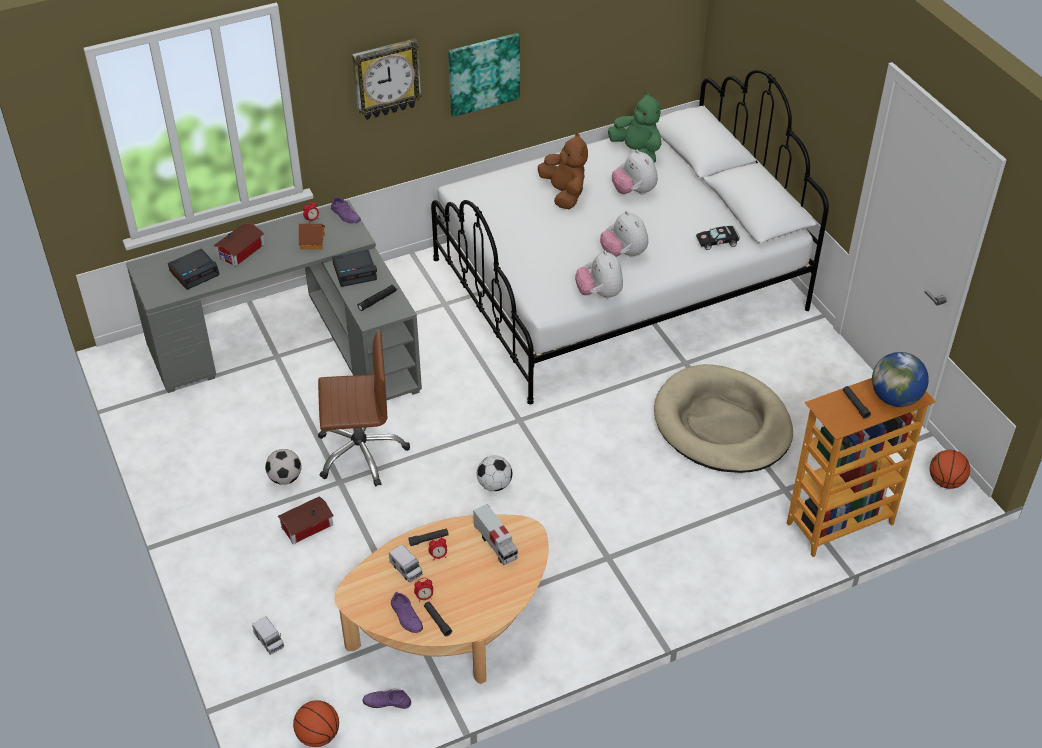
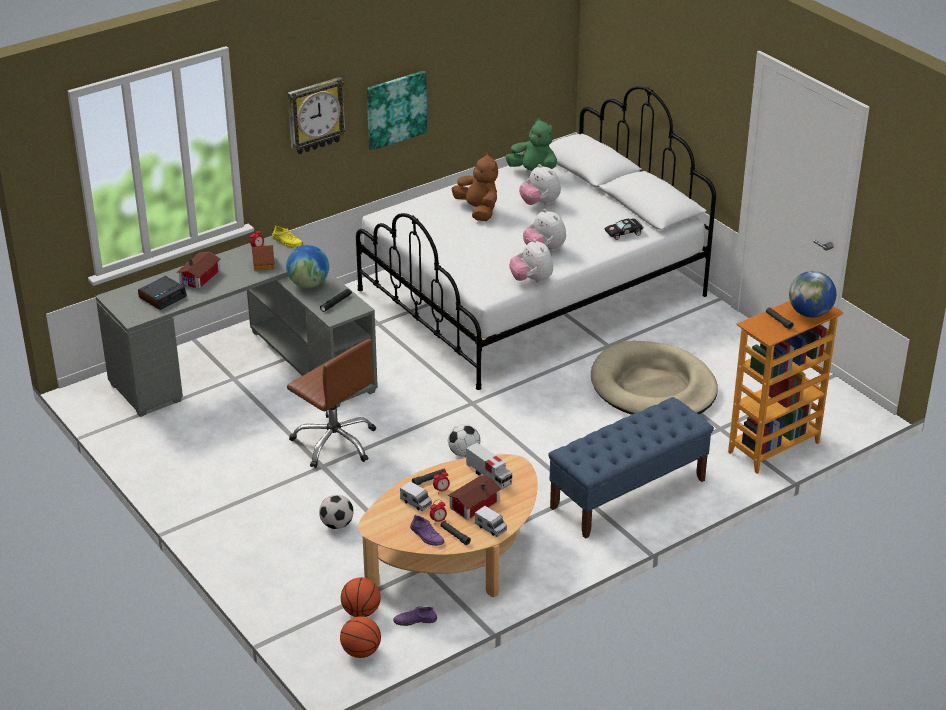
camera: 10 degrees left, 10 degrees down
toy truck [252,616,284,655] -> toy truck moved to [475,506,507,537]
football [265,449,302,485] -> football moved to [319,495,354,529]
toy house [278,496,334,544] -> toy house moved to [447,475,501,520]
brown office chair [318,331,410,487] -> brown office chair turned 60 degrees clockwise [287,339,376,468]
purple shoe [331,196,361,223] -> yellow shoe [272,225,303,247]
alarm clock [332,250,377,287] -> globe [286,245,329,288]
basketball [930,450,970,489] -> basketball moved to [341,577,381,617]
none -> blue bench [548,397,714,539]

